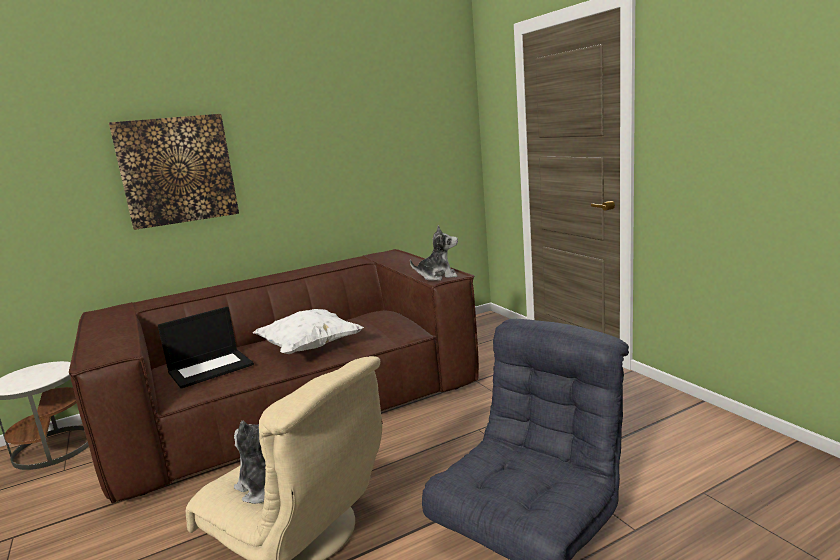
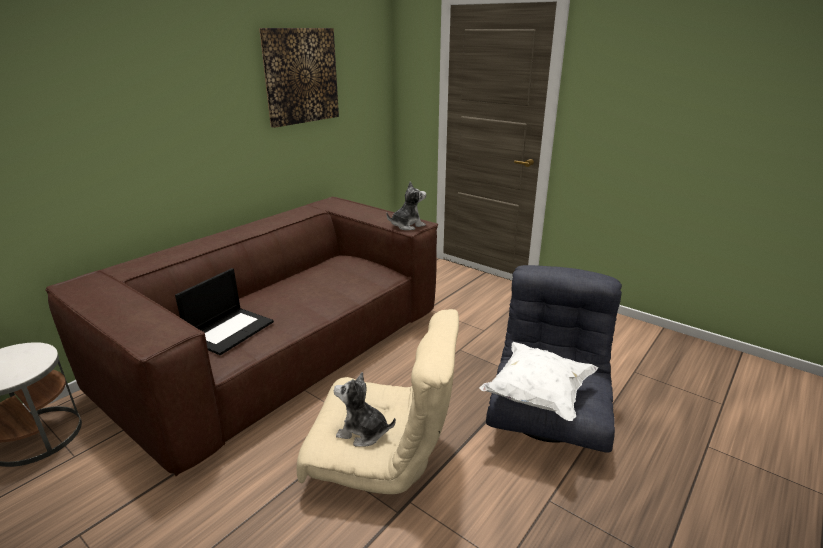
camera: 25 degrees left, 10 degrees up
picture [109,114,239,230] -> picture moved to [259,28,339,128]
white pillow [253,309,364,354] -> white pillow moved to [479,342,598,421]

